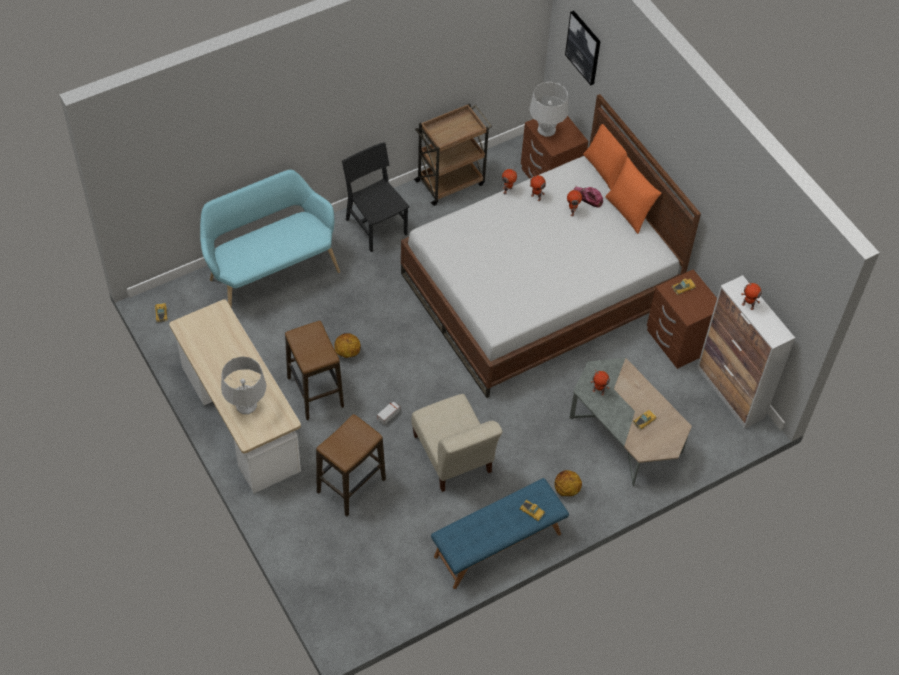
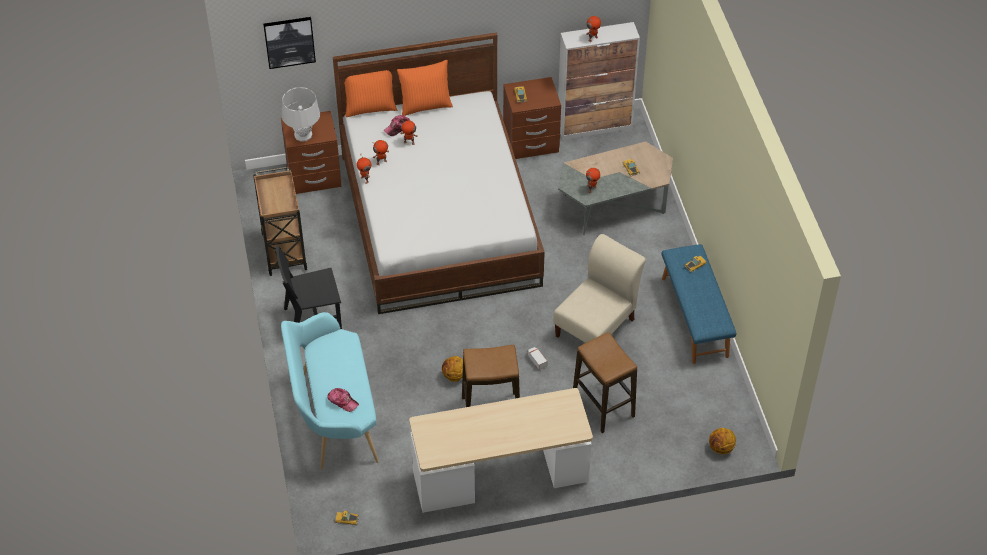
camera: 70 degrees left, 5 degrees down
grey table lamp [221,357,267,414] -> none
beige chair [412,394,503,492] -> beige chair turned 45 degrees counterclockwise [553,234,646,343]
basketball [555,470,582,496] -> basketball moved to [709,428,736,455]
none -> cap [327,388,359,412]

